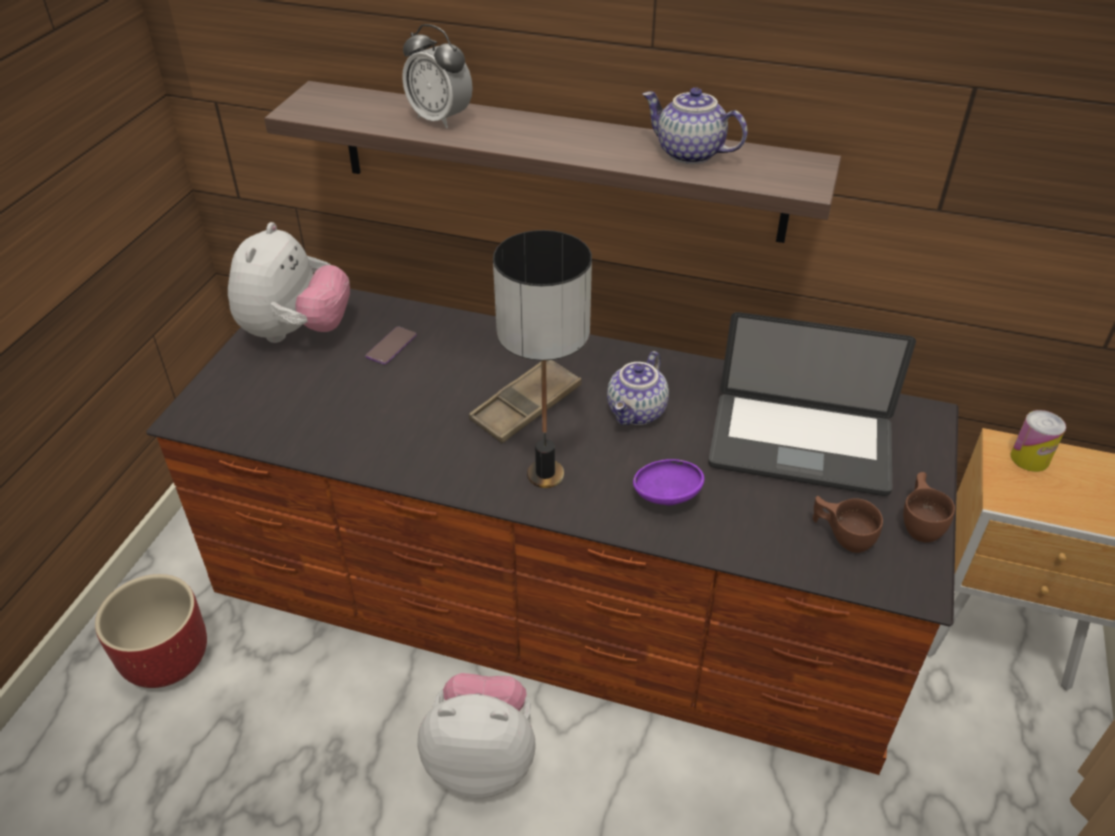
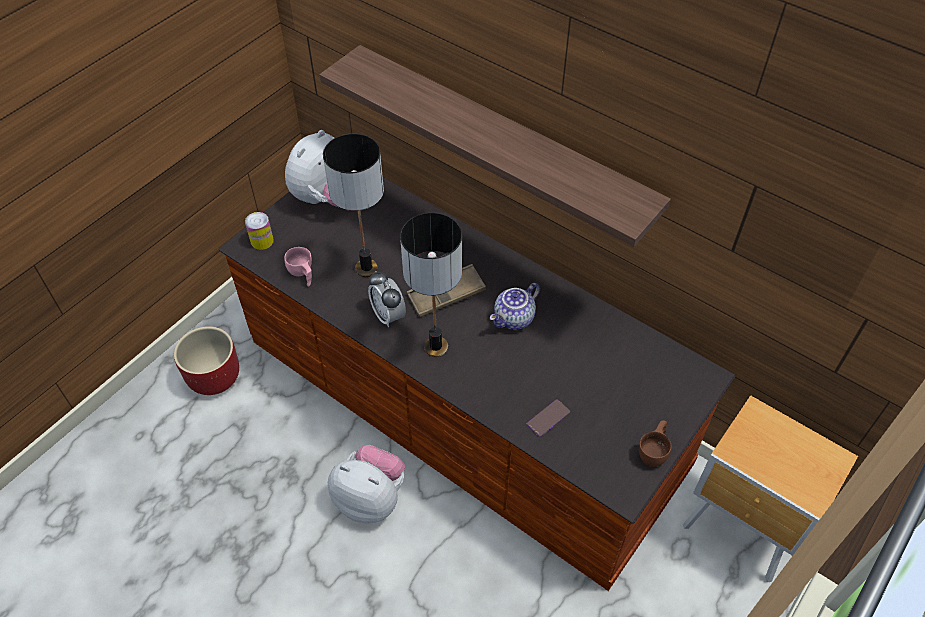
camera: 20 degrees right, 10 degrees up
phone [365,327,417,365] -> phone moved to [527,399,570,437]
alarm clock [402,24,473,129] -> alarm clock moved to [368,271,406,327]
purple bowl [633,459,704,505] -> none
teapot [643,88,748,164] -> none
laptop [708,312,916,496] -> none
brown cup [813,496,883,553] -> none
can [1011,410,1066,472] -> can moved to [245,212,274,250]
none -> pink cup [284,247,312,286]
none -> table lamp [323,134,384,277]

